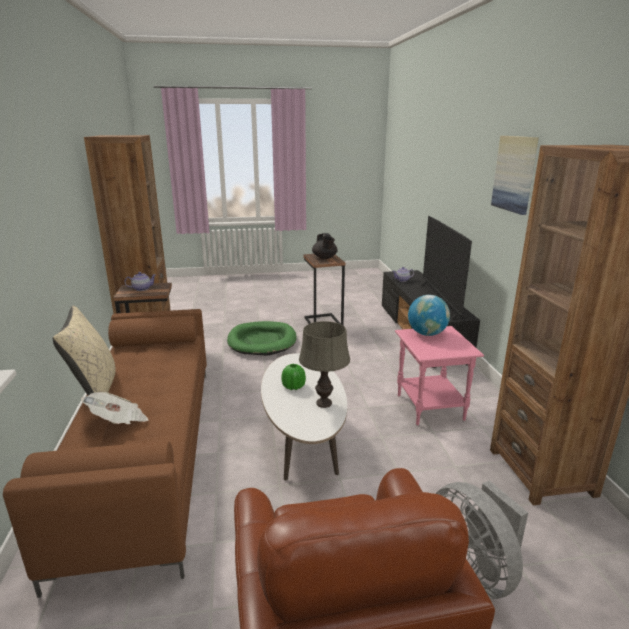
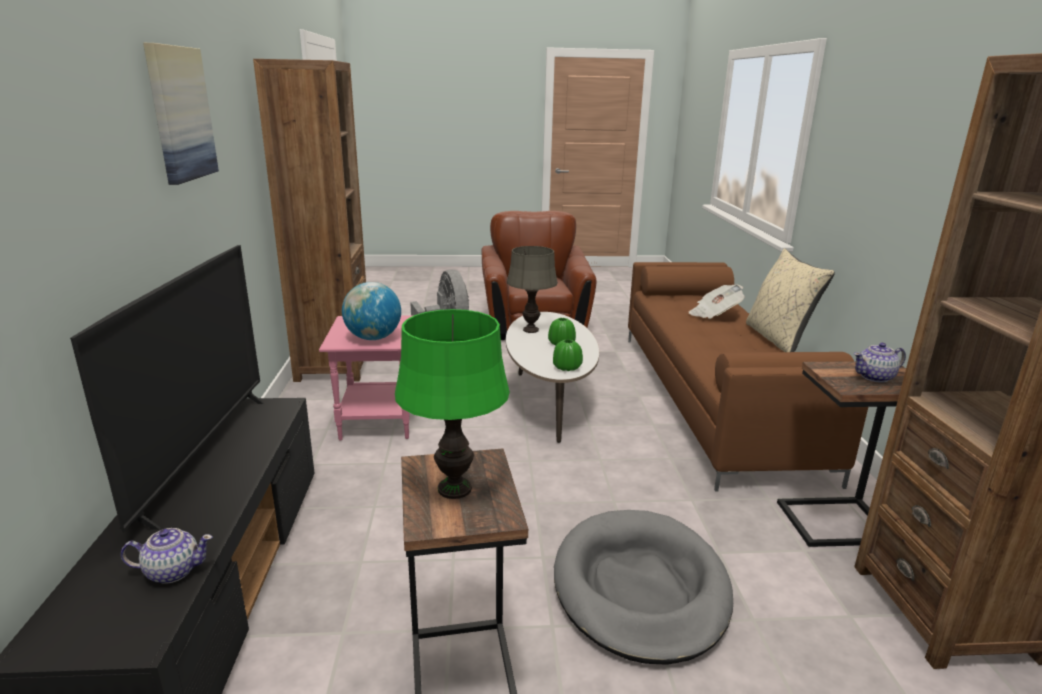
camera: 175 degrees left, 0 degrees up
green dog bed [227,321,296,356] -> grey dog bed [554,510,733,665]
black teapot [312,233,338,259] -> green table lamp [395,309,510,499]
none -> green vase [553,339,583,371]

